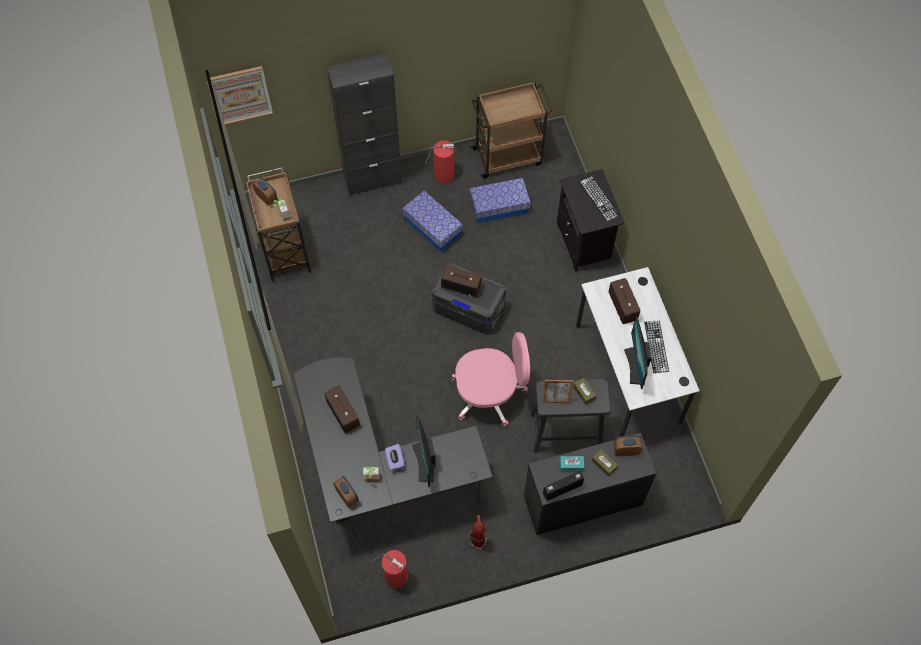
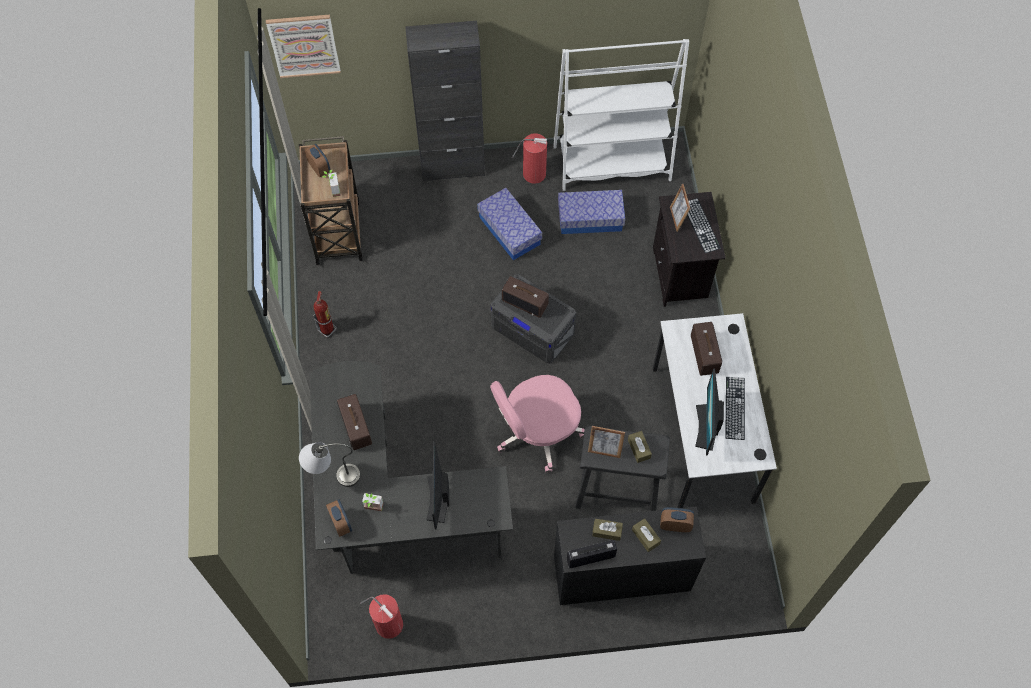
camera: 10 degrees right, 0 degrees up
purple tissue box [385,444,405,471] -> none
pink office chair [452,332,530,427] -> pink office chair turned 150 degrees clockwise [490,375,584,473]
fire extinguisher [469,515,487,550] -> fire extinguisher moved to [313,291,337,338]
brown cart [471,82,552,179] -> white bookcase [553,39,689,191]
turquoise tissue box [560,456,585,471] -> brown tissue box [592,519,623,541]
none -> grey table lamp [299,442,360,487]
none -> picture frame [670,184,691,232]

